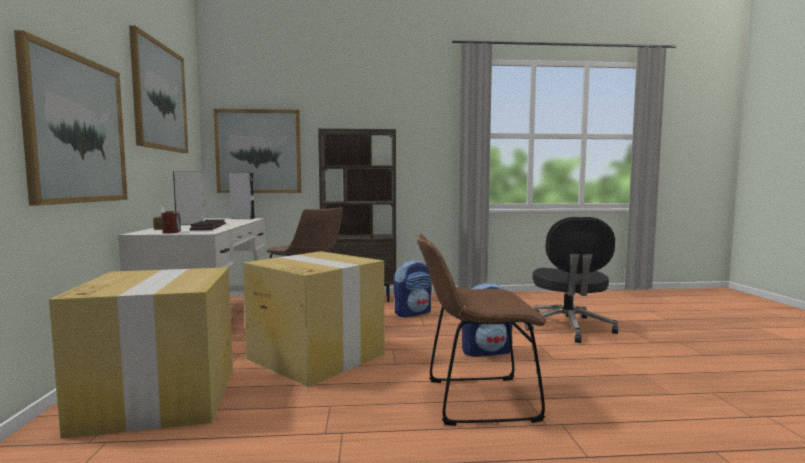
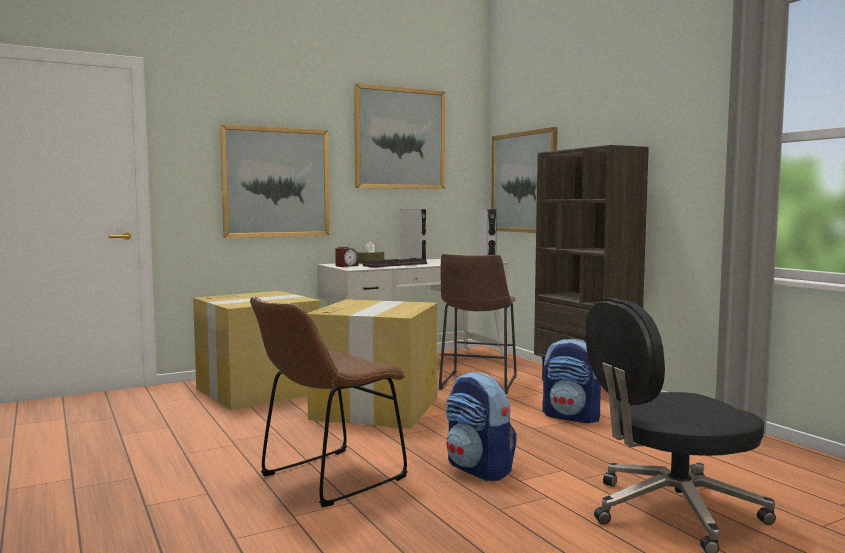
camera: 65 degrees right, 0 degrees up
brown chair [417,234,546,426] -> brown chair turned 105 degrees counterclockwise [250,296,408,507]

